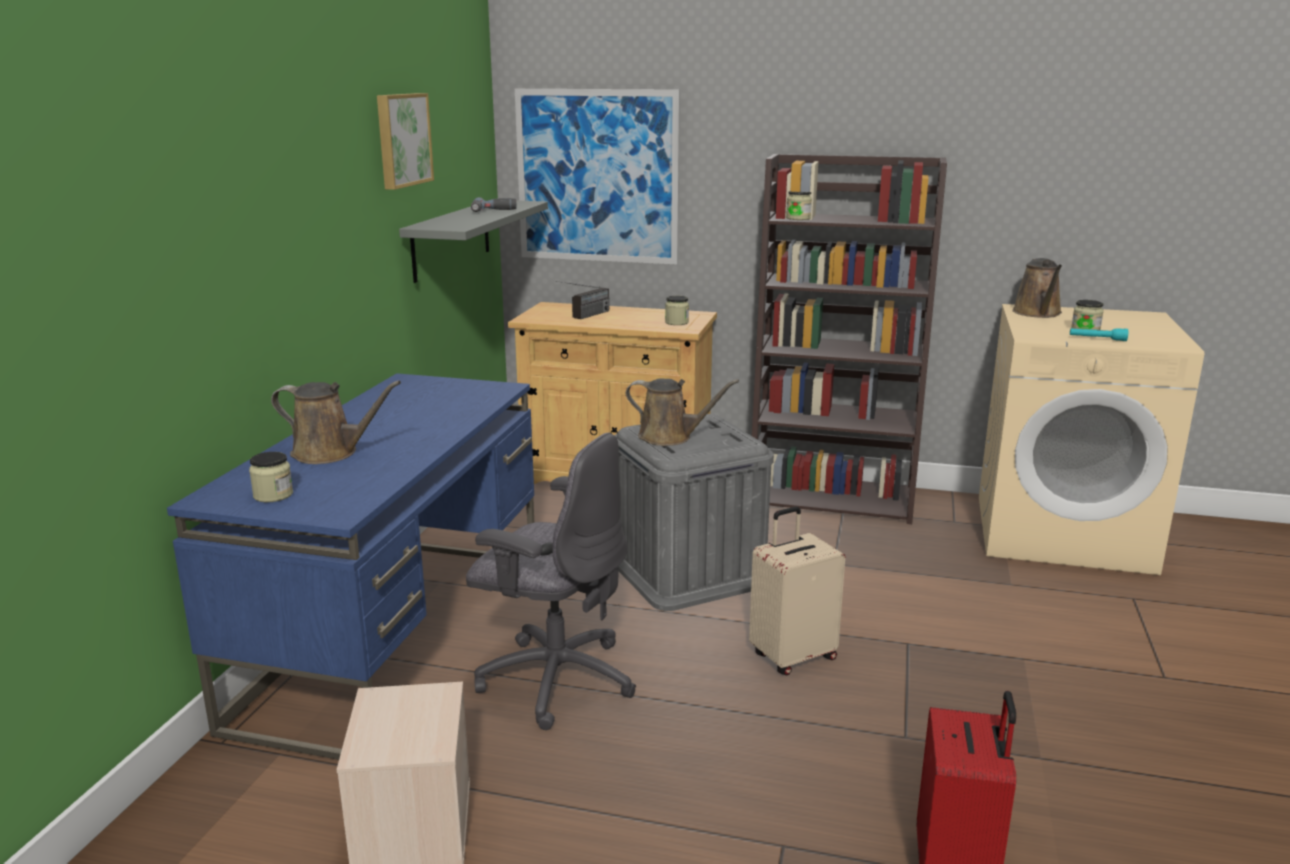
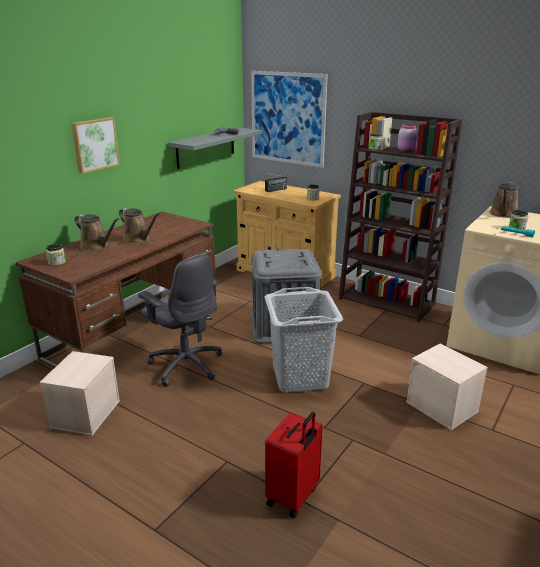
camera: 20 degrees right, 5 degrees up
blue desk [167,373,534,760] -> brown desk [16,212,217,368]
picture [377,93,434,190] -> picture moved to [71,117,120,174]
brown watering can [625,378,739,446] -> brown watering can moved to [119,208,160,244]
beige suitcase [749,507,845,676] -> grey laundry basket [264,287,343,393]
none -> pink jar [398,124,418,152]
none -> beige storage box [406,344,488,430]

